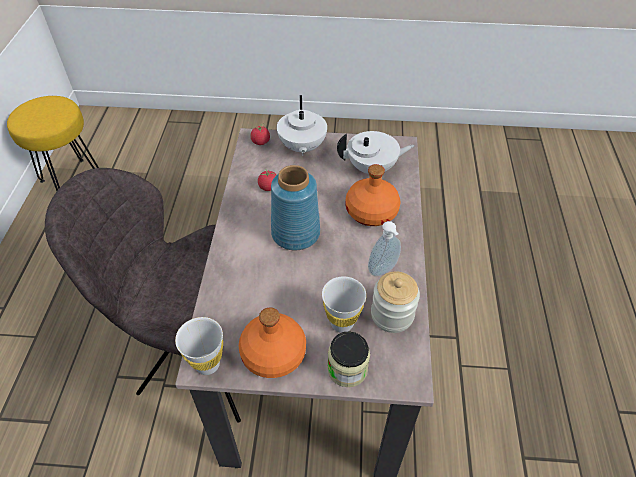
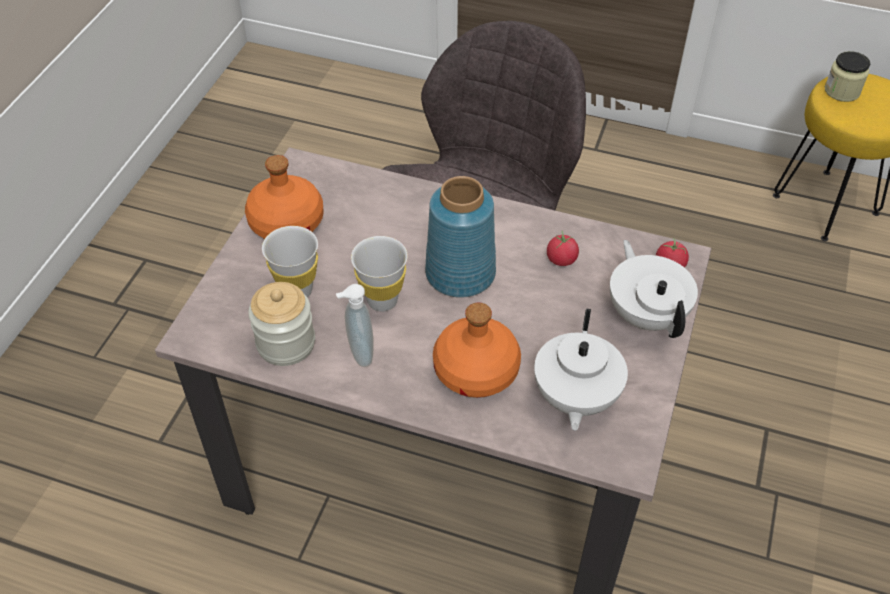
camera: 105 degrees right, 0 degrees up
white cup [175,317,223,375] -> white cup moved to [351,236,408,312]
white teapot [277,95,327,156] -> white teapot turned 60 degrees clockwise [610,240,698,338]
jar [327,331,370,387] -> jar moved to [825,51,870,102]

